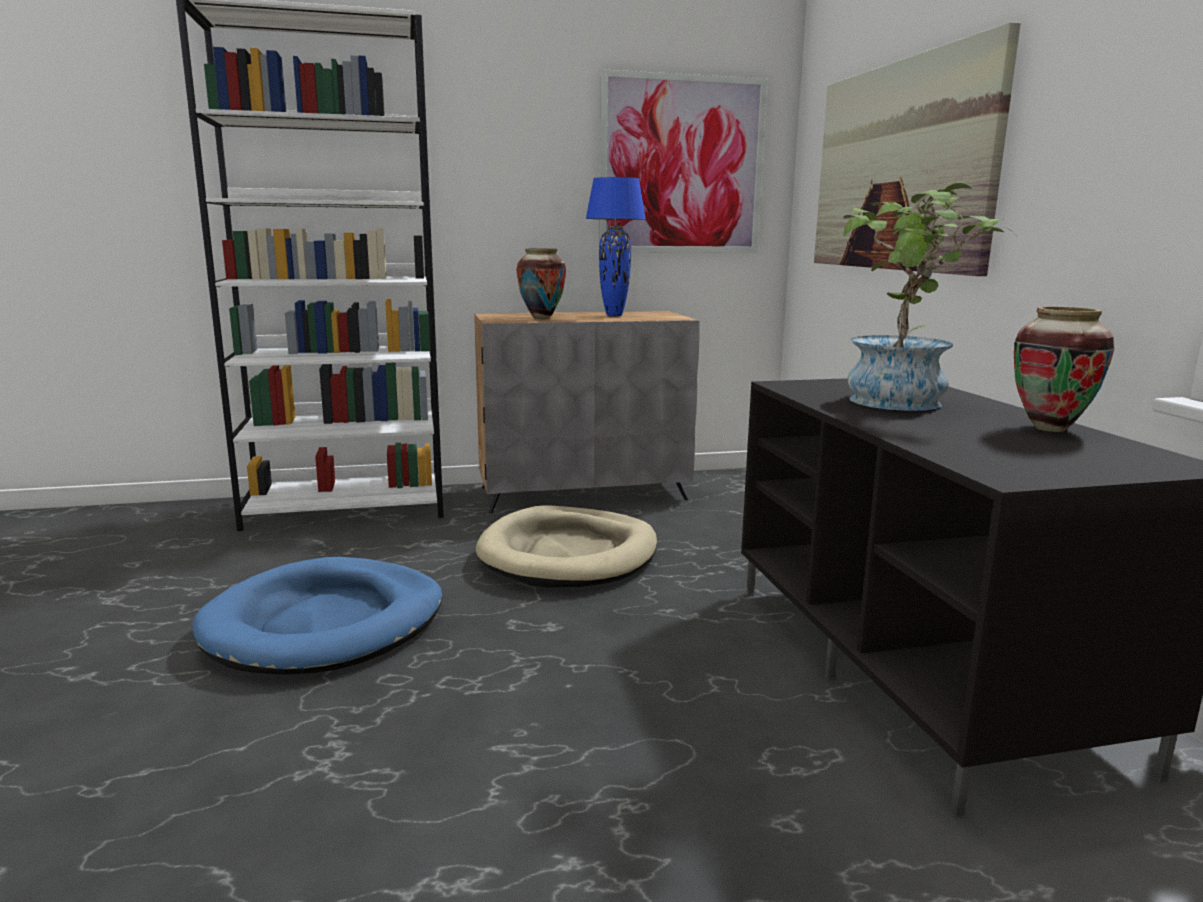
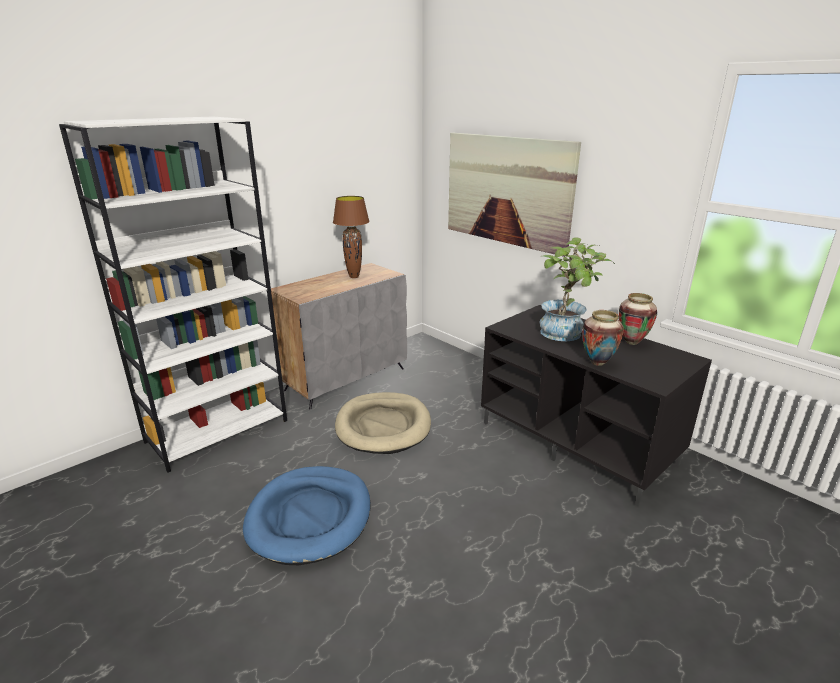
camera: 30 degrees left, 10 degrees up
vase [516,248,566,319] -> vase moved to [583,310,624,366]
blue table lamp [585,177,646,316] -> brown table lamp [333,196,369,278]
picture [599,69,767,253] -> none

